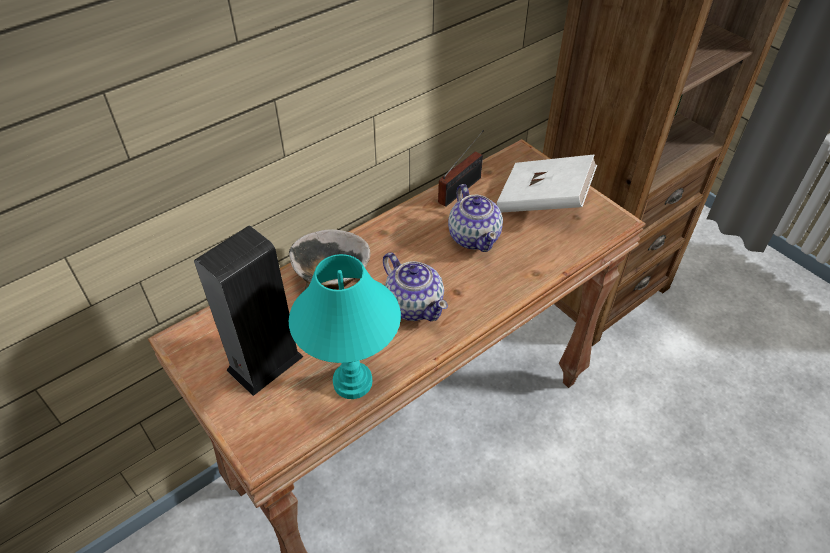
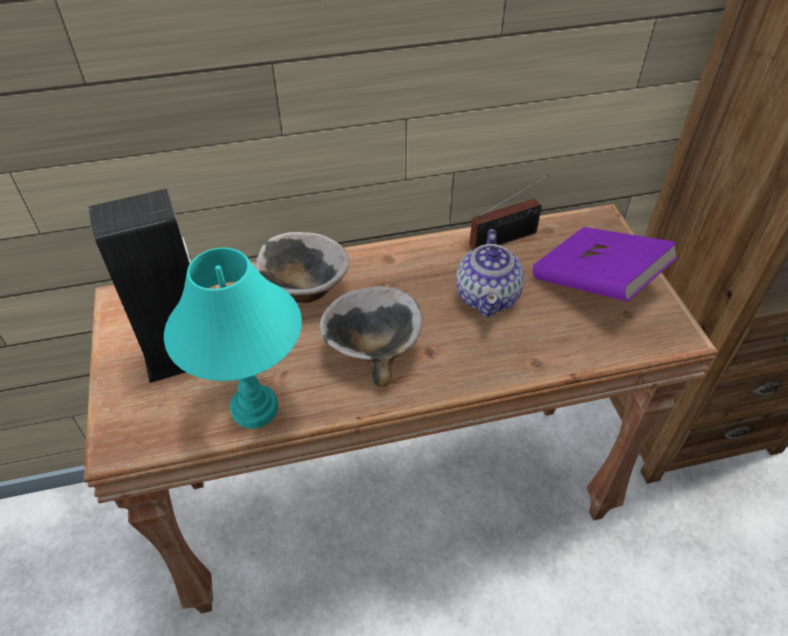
camera: 25 degrees right, 0 degrees up
teapot [383,252,448,321] -> bowl [320,286,423,387]
white book [497,154,597,213] -> purple book [533,227,678,301]

